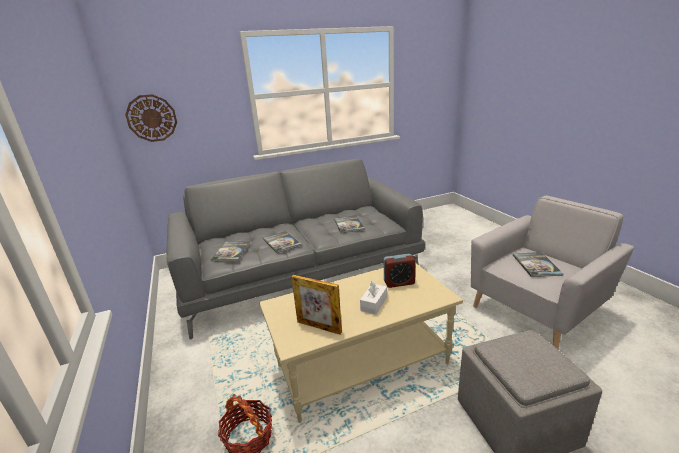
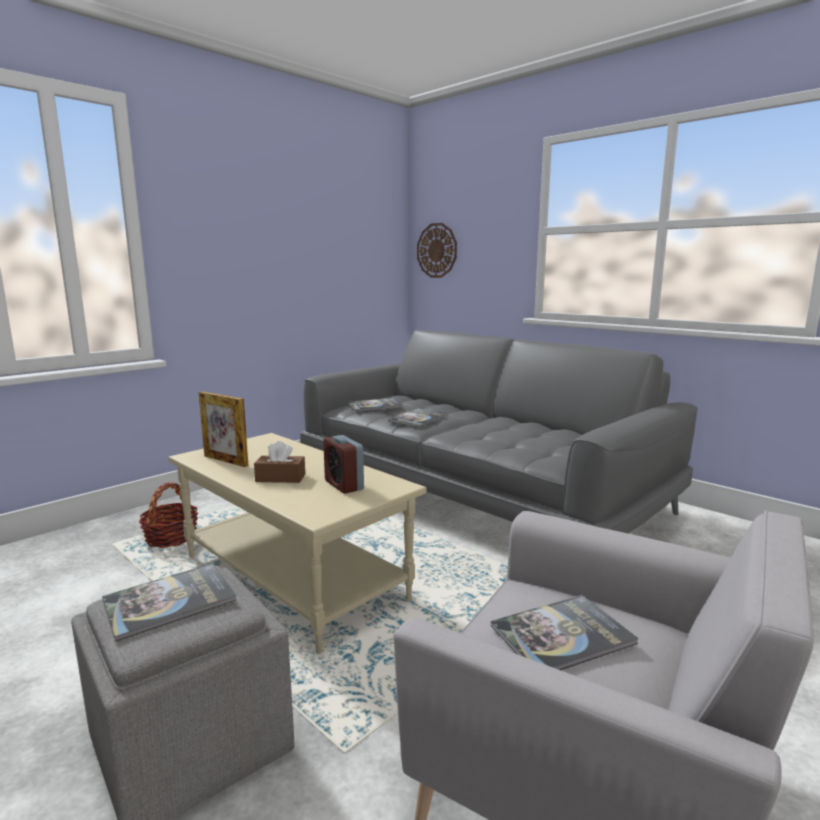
camera: 65 degrees right, 10 degrees down
picture frame [291,275,342,334] -> picture frame turned 60 degrees counterclockwise [199,391,248,467]
book [334,215,365,233] -> book moved to [102,563,237,642]
white tissue box [360,281,387,315] -> brown tissue box [254,441,305,483]

